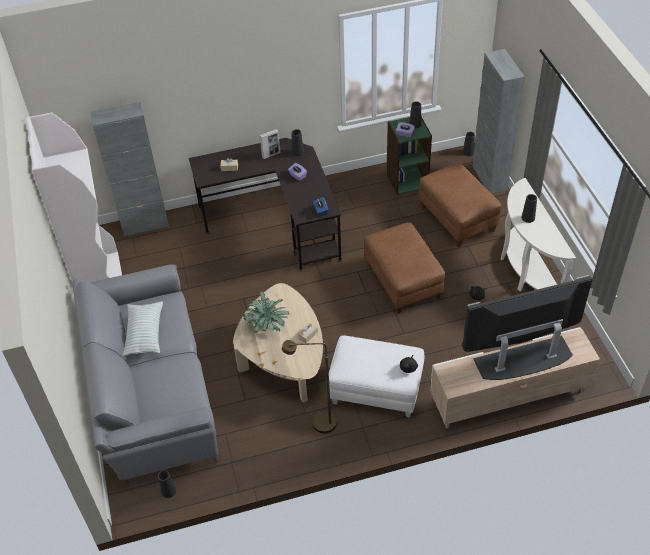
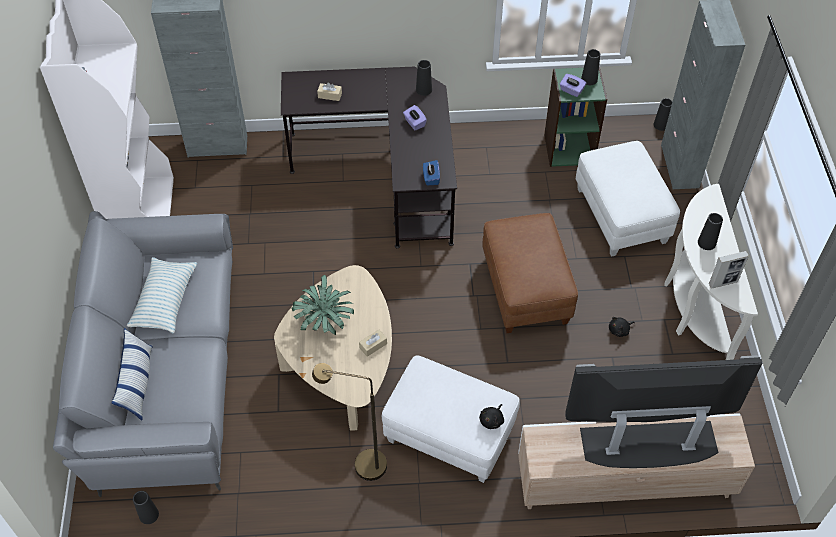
camera: 10 degrees right, 5 degrees up
picture frame [260,129,280,159] -> picture frame moved to [709,251,749,288]
brown ottoman [419,163,501,248] -> white ottoman [576,141,680,257]
none -> pillow [111,328,153,421]

